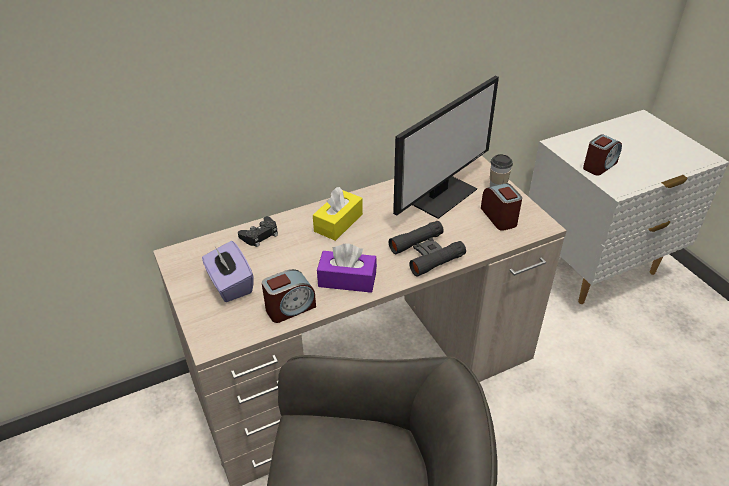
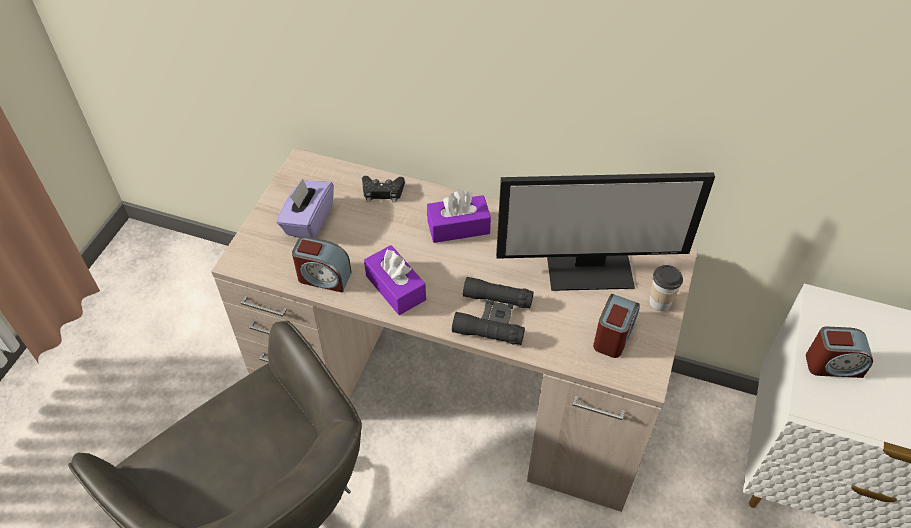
camera: 45 degrees right, 10 degrees up
yellow tissue box [313,187,363,241] -> purple tissue box [427,191,491,243]

